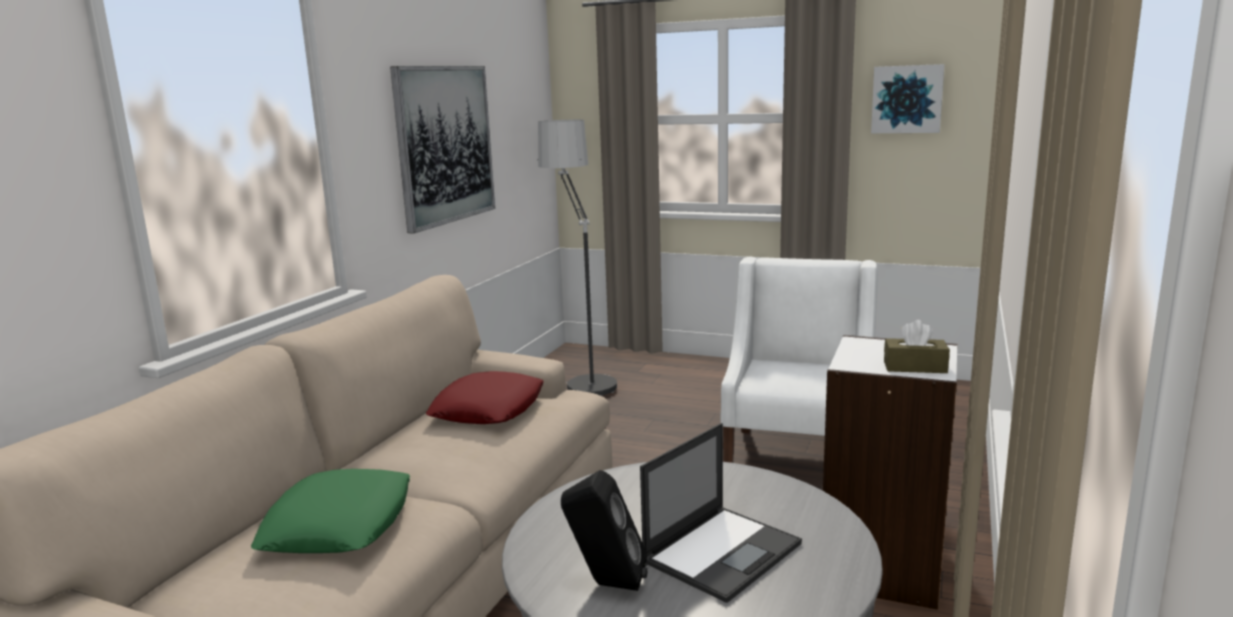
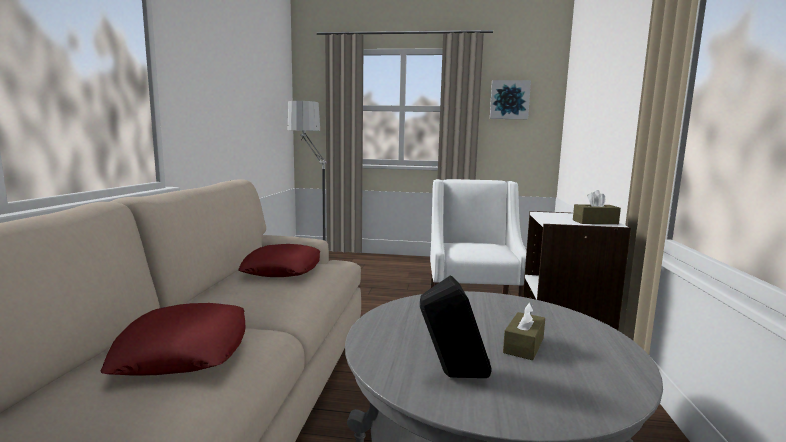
camera: 15 degrees left, 5 degrees down
green pillow [251,469,410,553] -> red pillow [100,303,246,376]
picture [390,66,495,234] -> none
laptop [640,423,802,603] -> brown tissue box [503,302,545,360]

